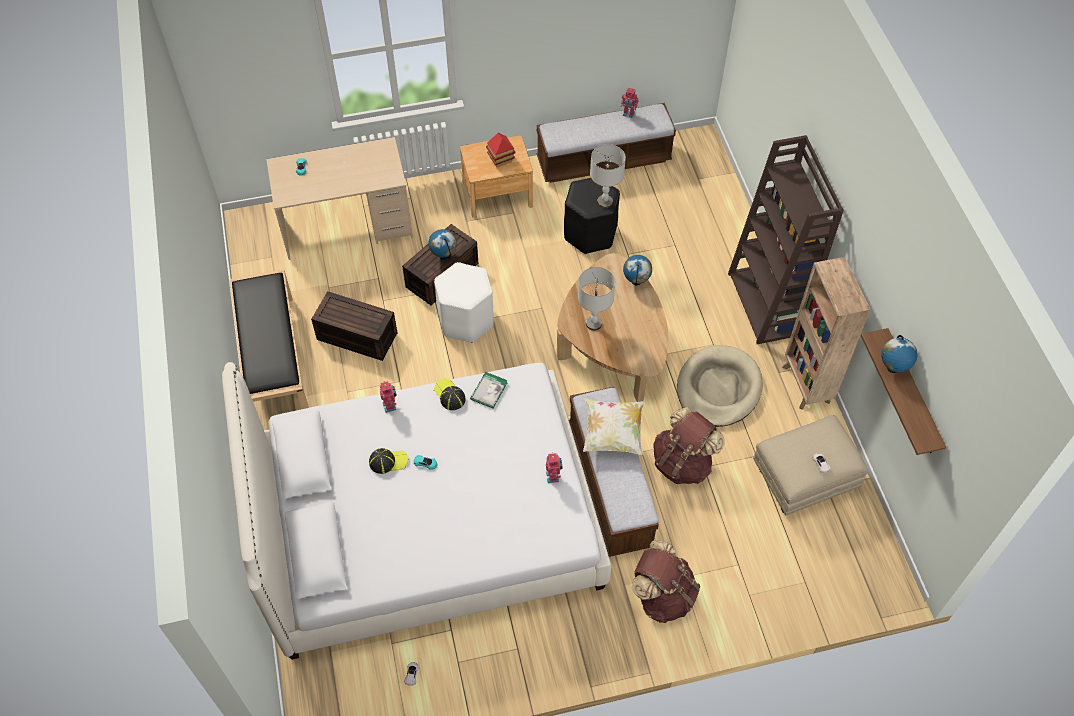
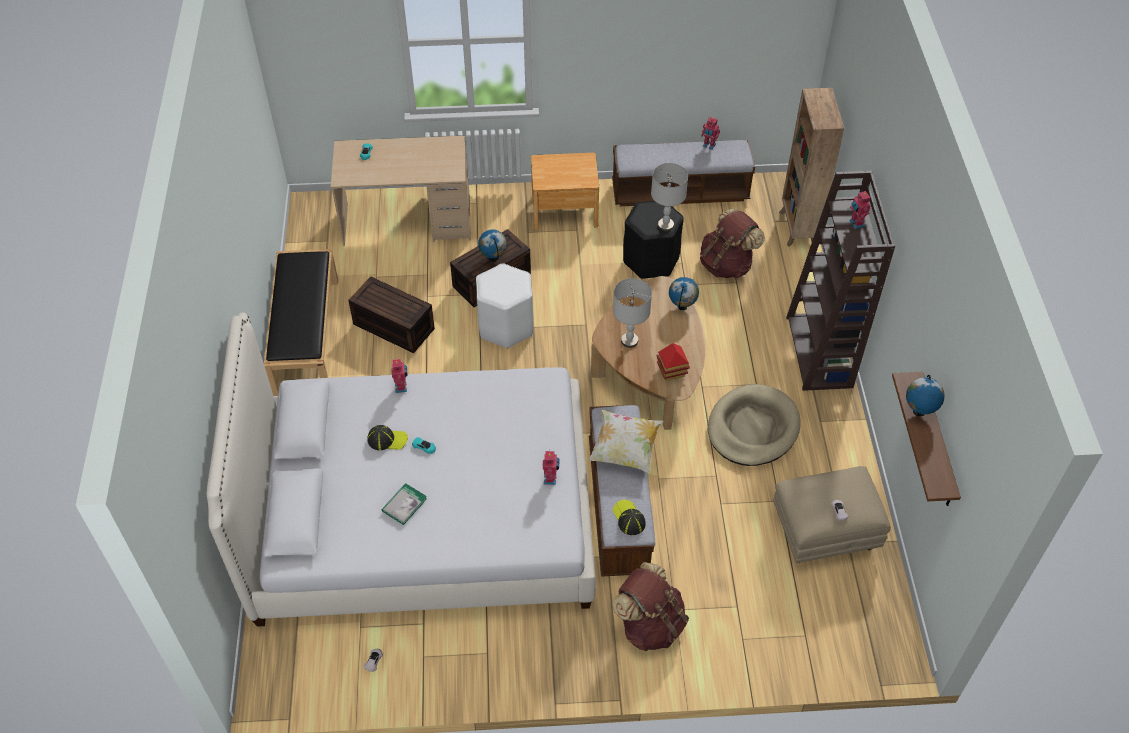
camera: 10 degrees right, 5 degrees down
cap [434,379,466,410] -> cap moved to [613,500,646,535]
book [470,372,508,408] -> book moved to [381,483,427,525]
toy house [486,133,516,167] -> toy house moved to [657,343,690,381]
brown backpack [653,407,725,484] -> brown backpack moved to [700,208,765,279]
brown bookcase [782,257,871,410] -> brown bookcase moved to [779,88,844,247]
none -> toy robot [849,191,871,229]

